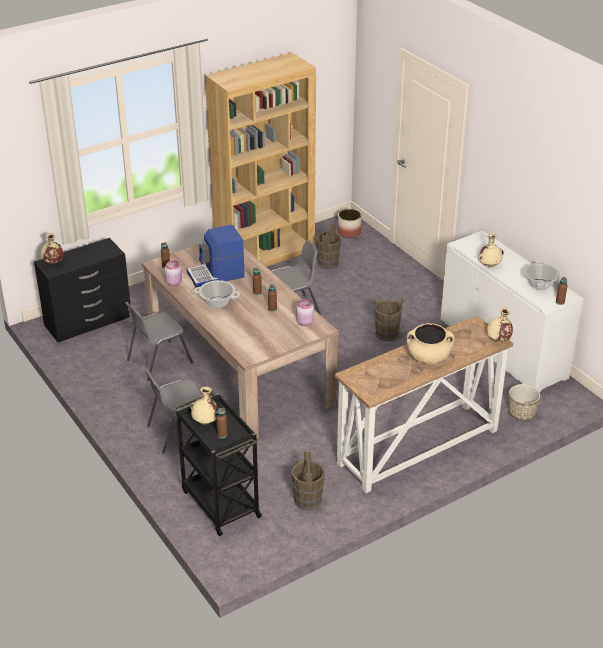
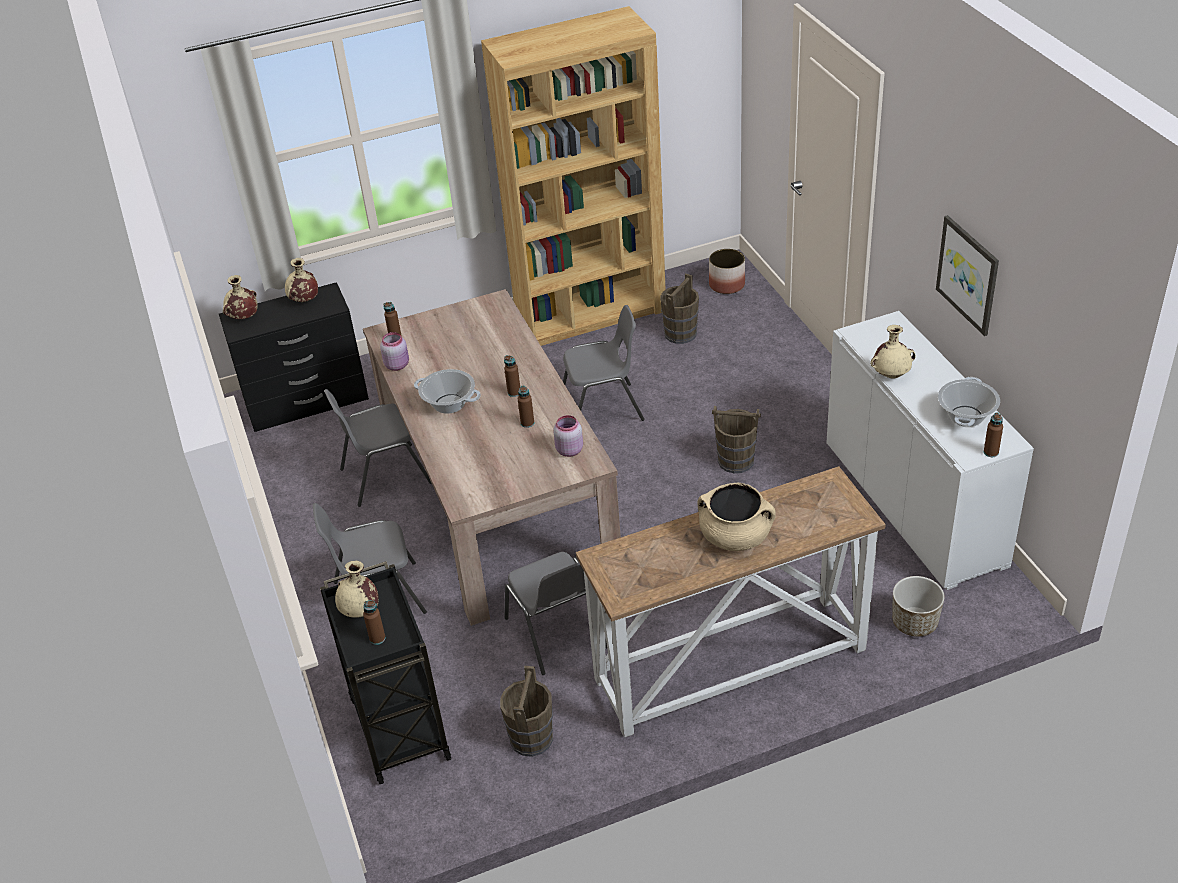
camera: 15 degrees right, 5 degrees up
coffee machine [187,225,245,288] -> none
beige vase [487,307,513,342] -> beige vase moved to [285,258,318,302]
none -> grey chair [505,552,607,675]
none -> picture [936,215,999,336]

